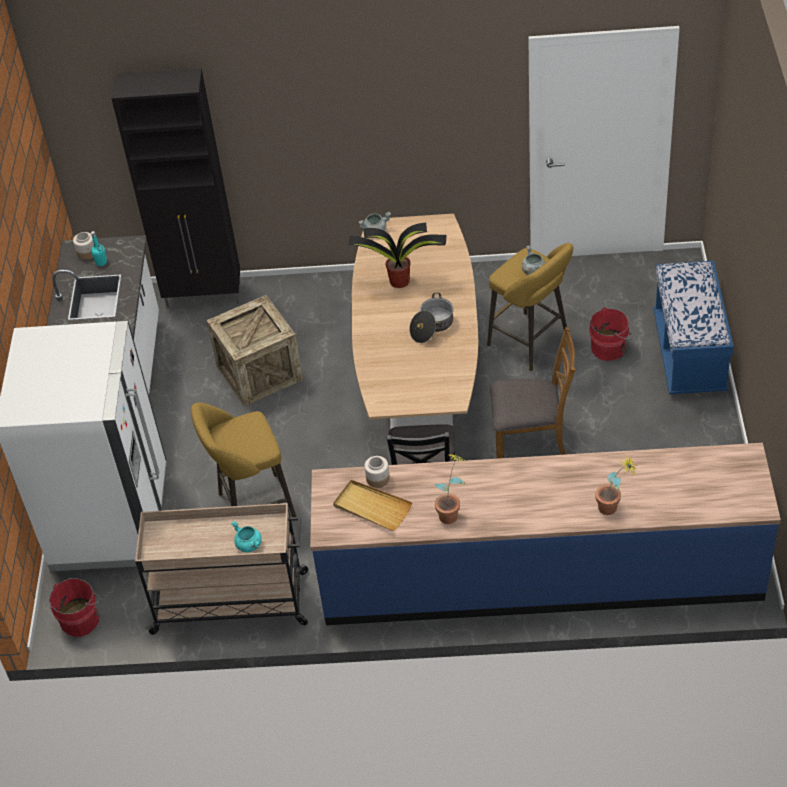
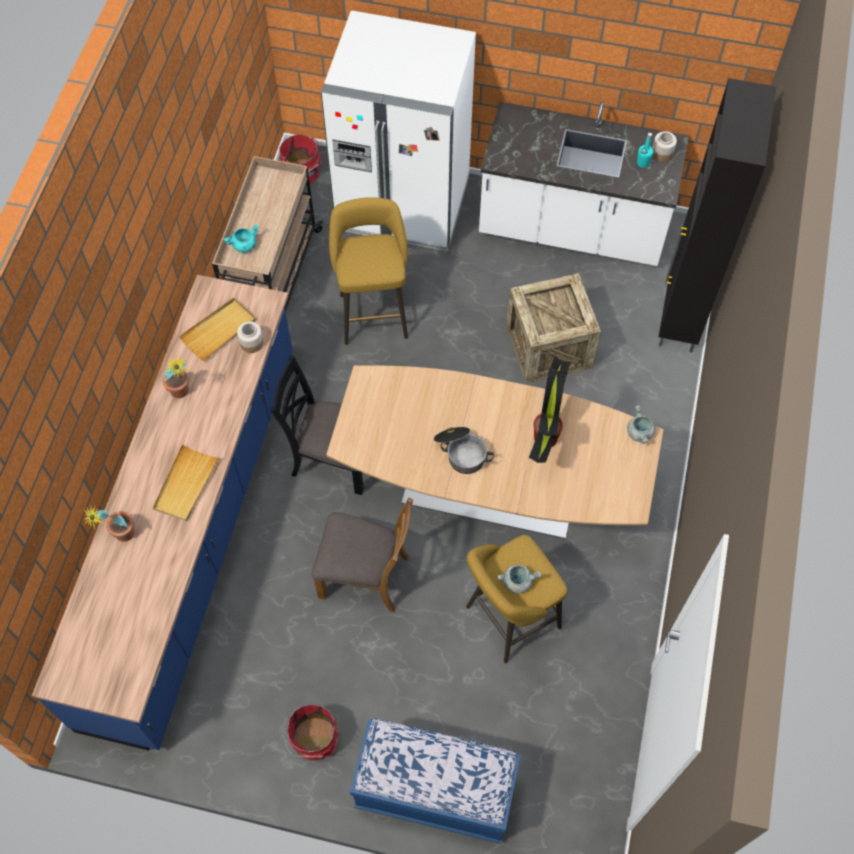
camera: 100 degrees right, 15 degrees up
brown chair [490,327,575,459] -> brown chair turned 90 degrees counterclockwise [312,498,413,612]
red bucket [589,307,632,361] -> red bucket moved to [284,704,338,760]
none -> beige tray [153,444,220,521]

